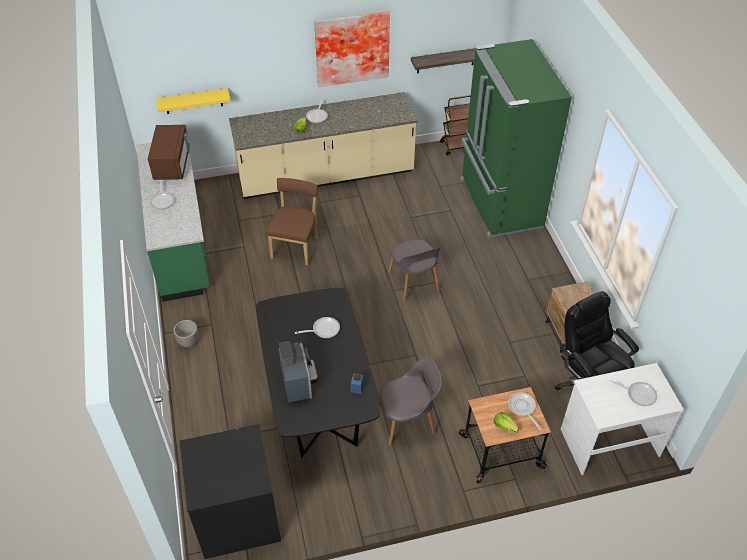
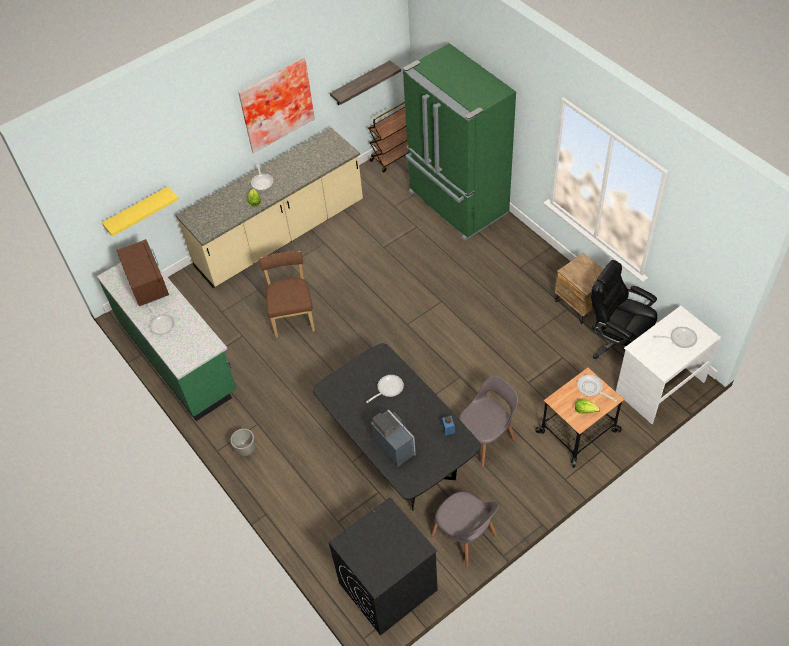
camera: 20 degrees left, 5 degrees up
grey chair [388,239,442,302] -> grey chair moved to [431,492,499,567]

